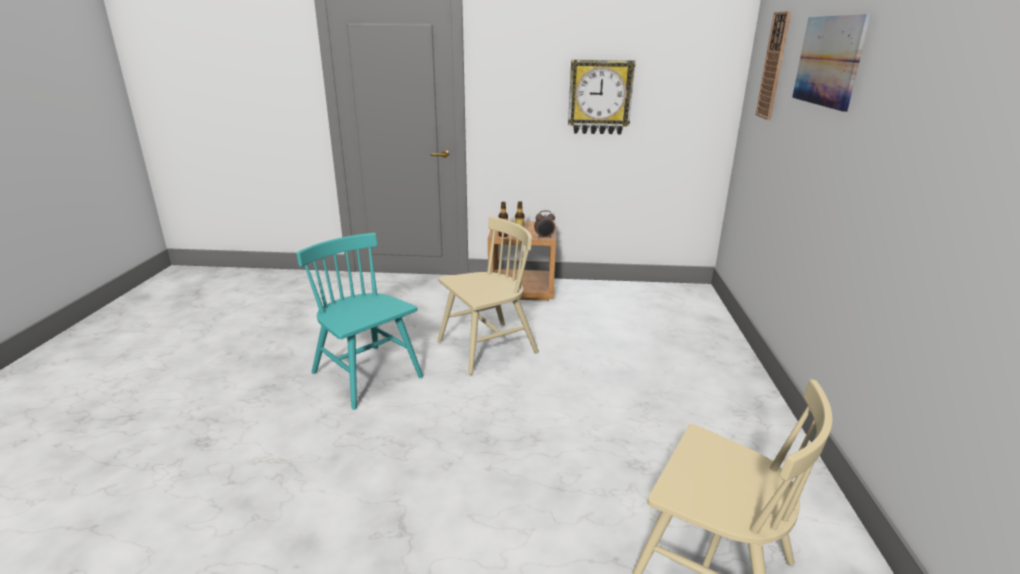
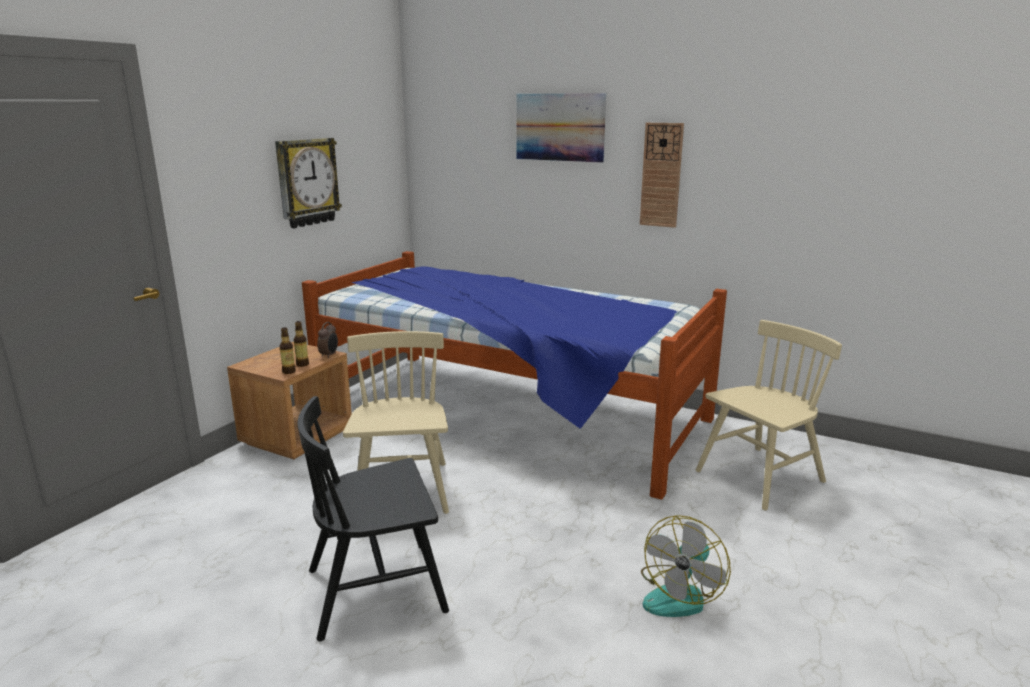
camera: 65 degrees left, 5 degrees down
turquoise chair [297,233,423,410] -> black chair [298,396,449,641]
wall clock [756,11,791,120] -> wall clock moved to [640,123,684,228]
none -> bed [302,251,727,500]
none -> fan [641,515,731,617]

